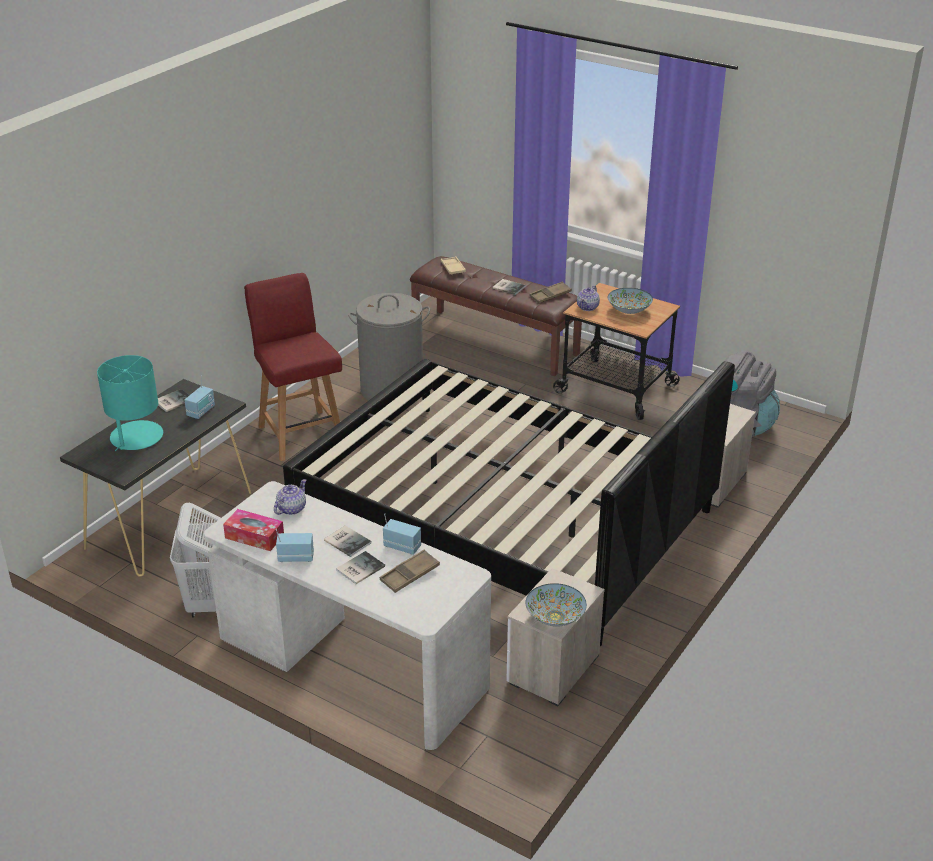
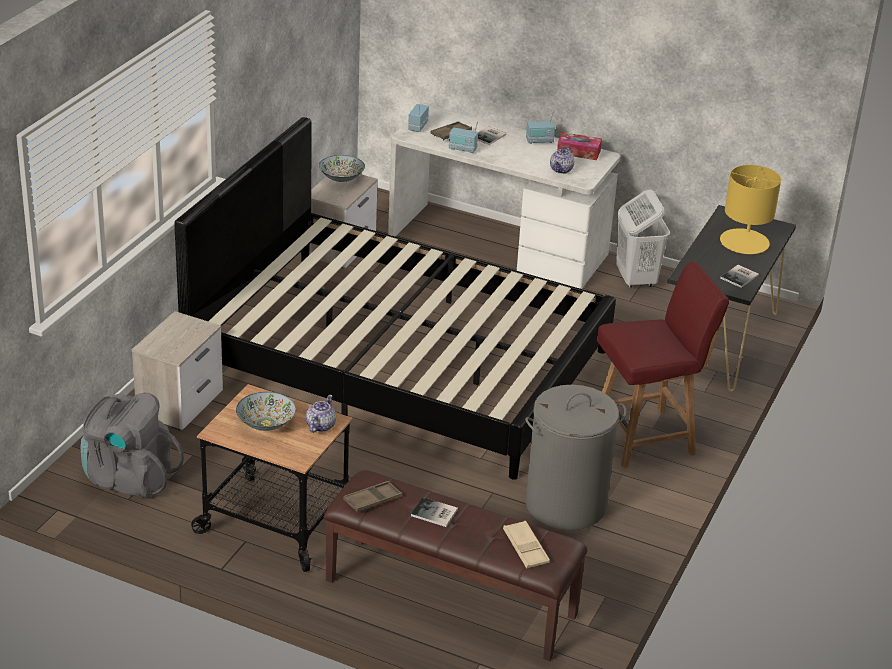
camera: 170 degrees right, 0 degrees up
turquoise table lamp [97,355,163,451] -> yellow table lamp [720,165,781,254]
radio [184,375,215,419] -> radio moved to [408,104,429,132]
red chair [244,273,342,461] -> red chair turned 75 degrees counterclockwise [597,262,729,468]
book [324,525,372,557] -> none

